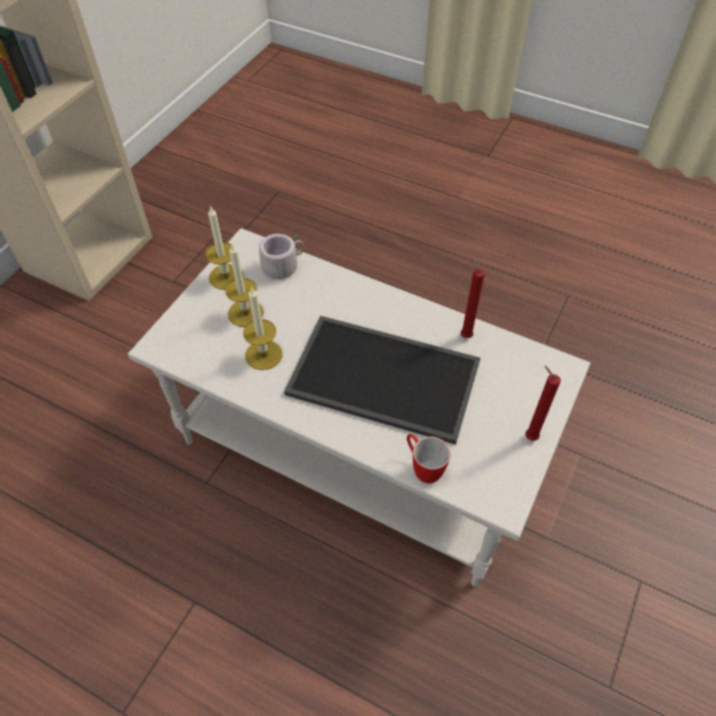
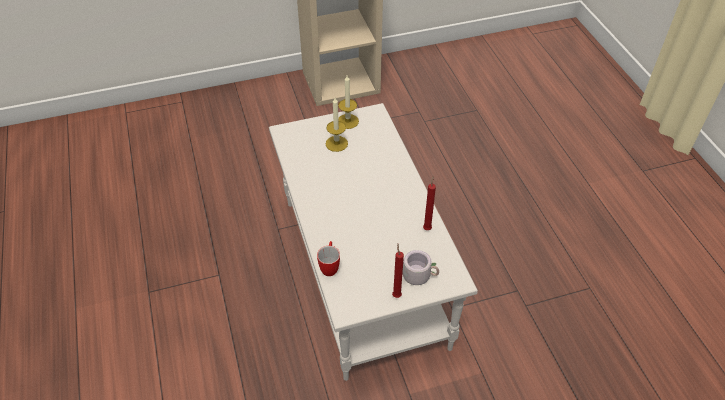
camera: 45 degrees right, 5 degrees down
candle [243,286,282,370] -> none
grey mug [253,234,304,279] -> grey mug moved to [402,250,439,285]
tray [284,316,480,444] -> none

